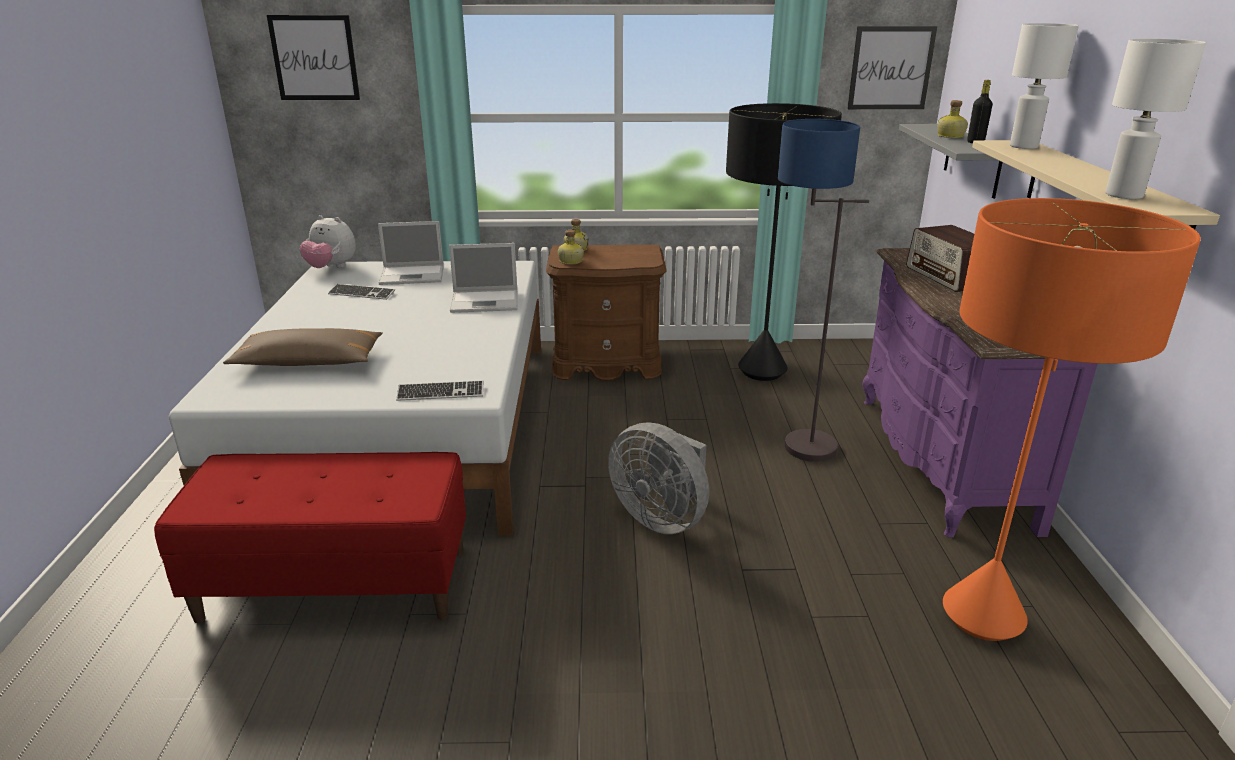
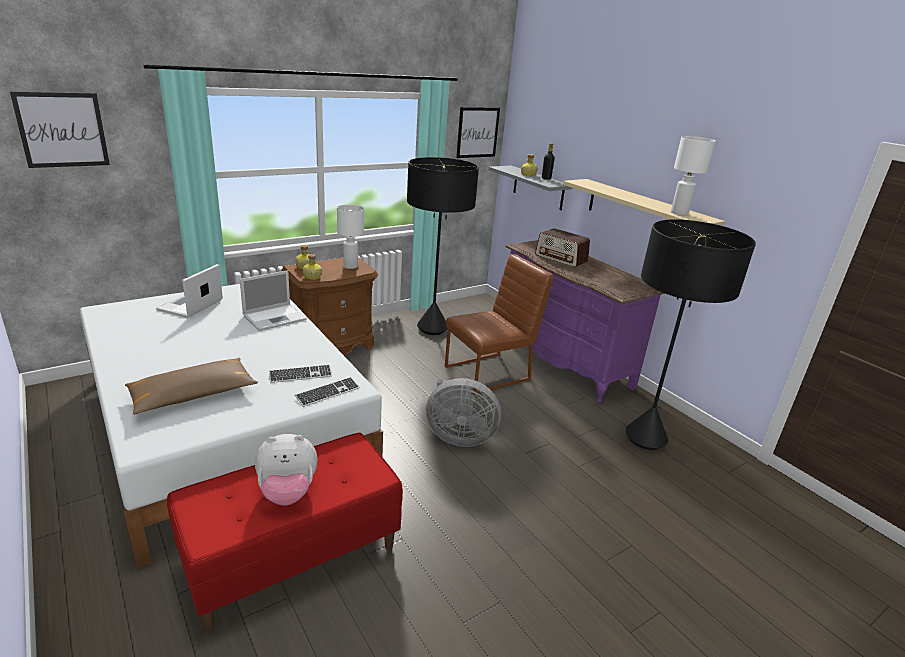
camera: 35 degrees left, 0 degrees up
plush toy [300,215,356,268] -> plush toy moved to [255,434,318,506]
keyboard [328,284,395,300] -> keyboard moved to [269,364,332,383]
laptop [378,221,444,285] -> laptop turned 150 degrees clockwise [156,264,223,318]
blue floor lamp [778,119,869,461] -> brown chair [445,254,553,395]
orange floor lamp [943,198,1201,641] -> black floor lamp [625,219,756,450]
white table lamp [1010,23,1079,149] -> white table lamp moved to [337,205,364,269]

